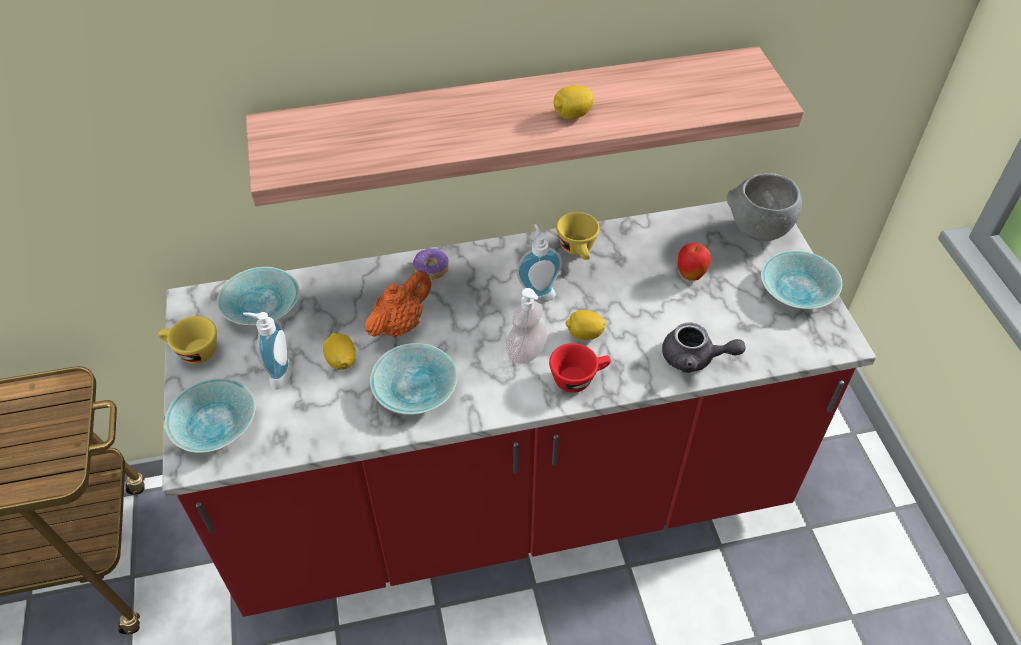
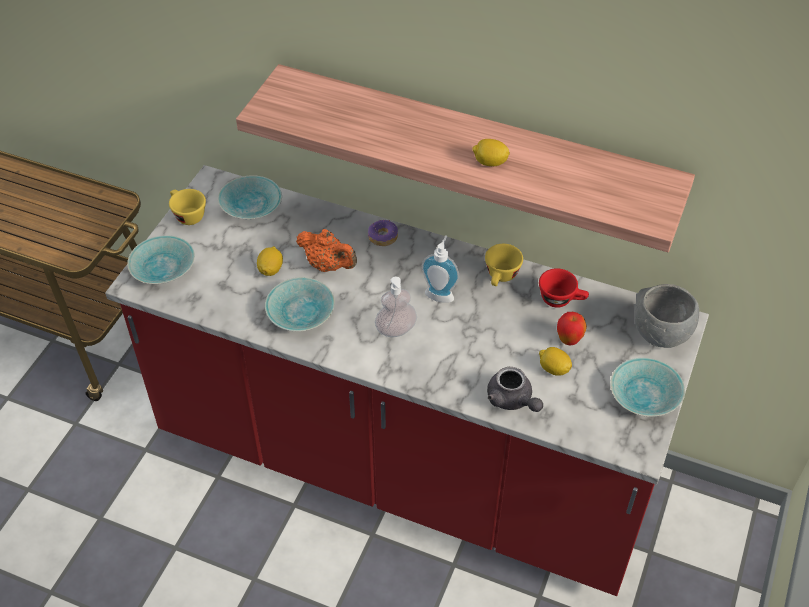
camera: 35 degrees right, 0 degrees up
soap dispenser [243,312,292,390] -> none
orange teapot [365,270,431,337] -> orange teapot turned 45 degrees clockwise [296,229,357,272]
red cup [549,343,611,393] -> red cup moved to [539,268,589,308]
lemon [565,310,606,340] -> lemon moved to [539,347,572,376]

